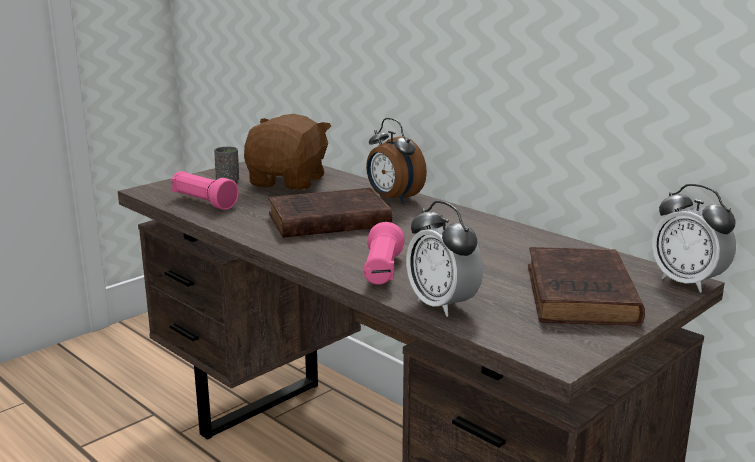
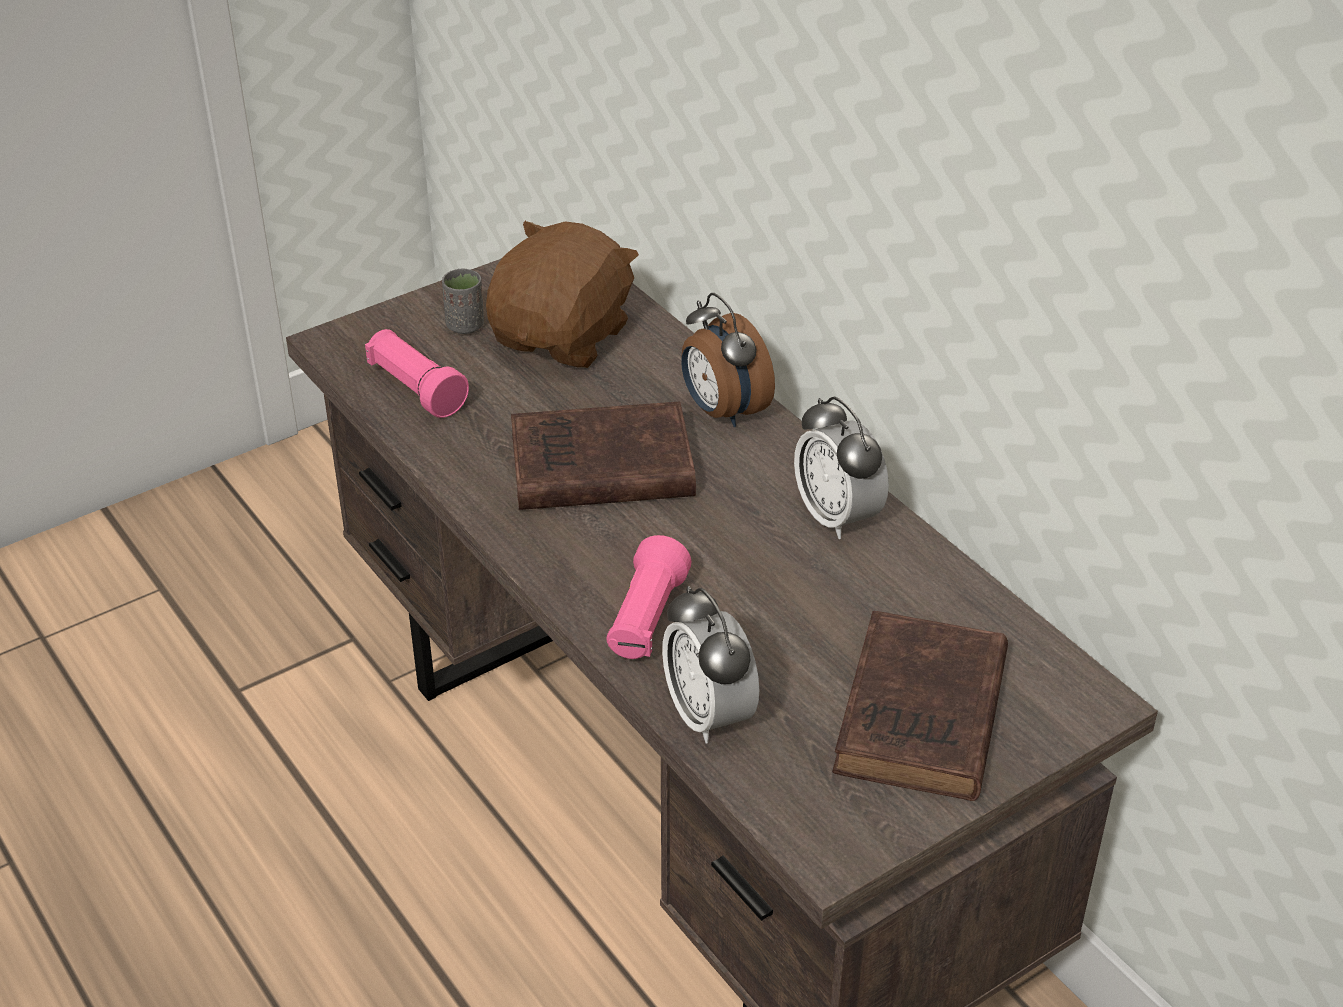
camera: 10 degrees right, 20 degrees up
alarm clock [652,184,736,293] -> alarm clock moved to [794,396,889,539]

